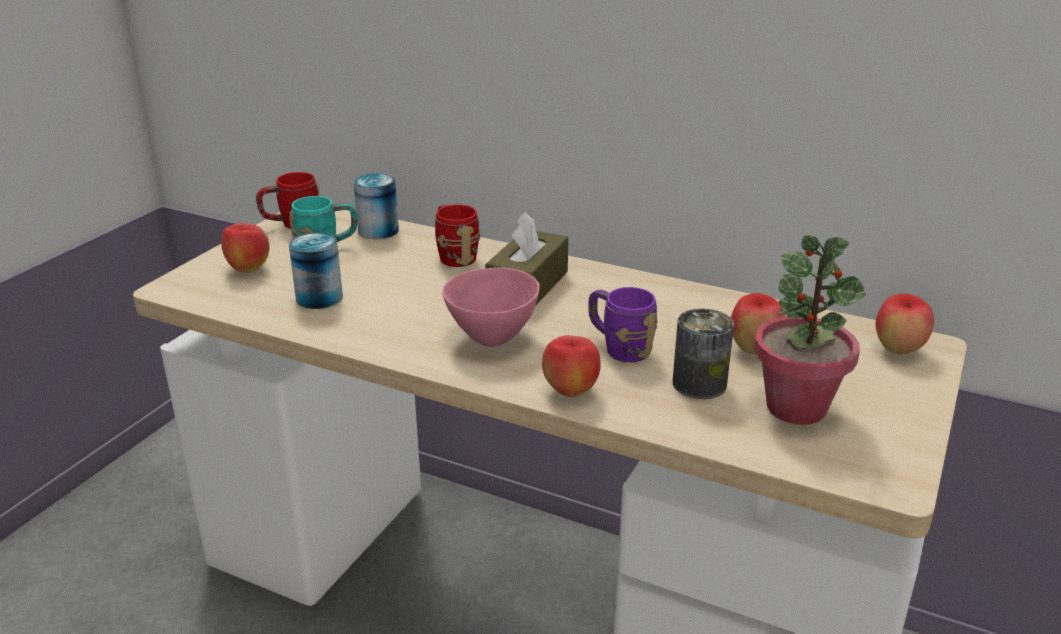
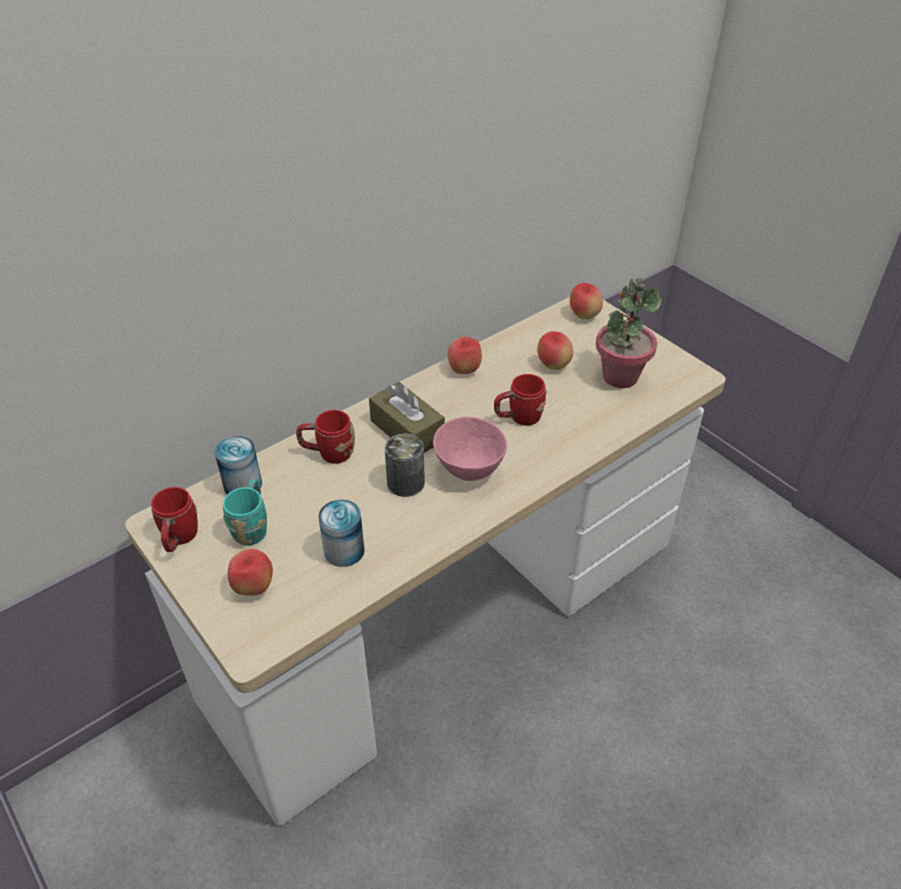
camera: 65 degrees left, 15 degrees up
apple [542,335,601,397] -> apple moved to [448,337,482,374]
purple mug [588,287,657,362] -> red mug [494,374,547,426]
can [673,308,734,399] -> can moved to [385,434,425,497]

